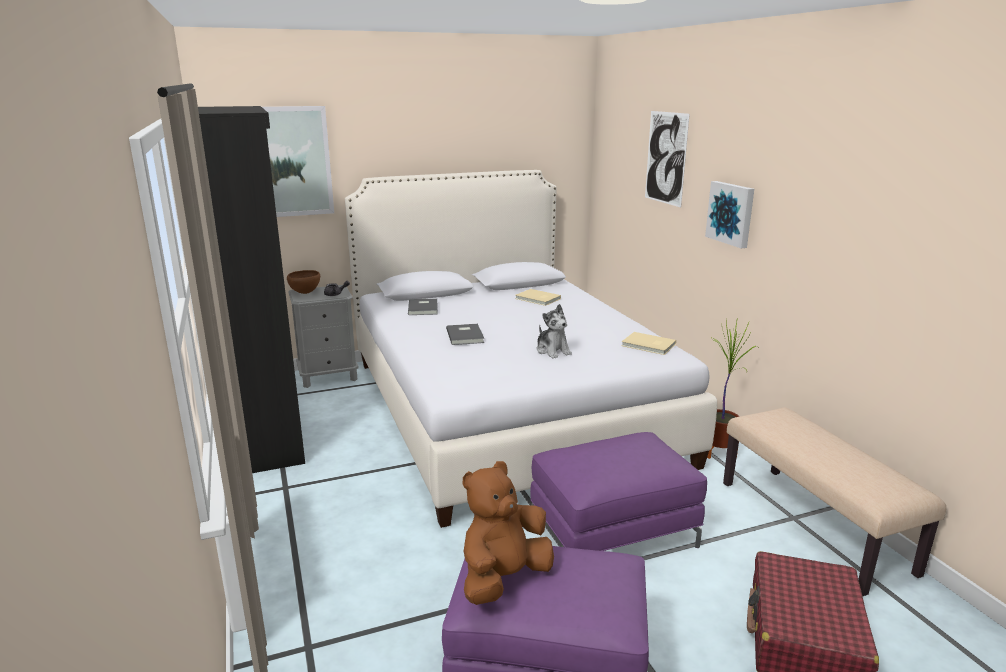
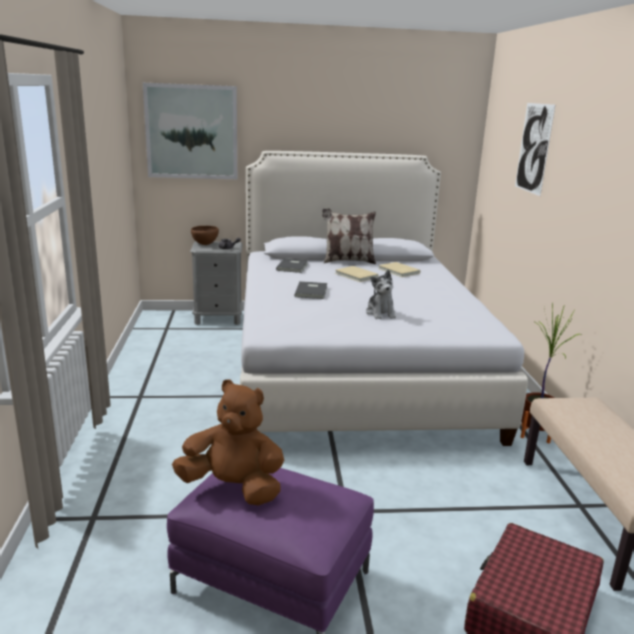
camera: 15 degrees right, 0 degrees up
black bookcase [198,106,305,473] -> none
brown plush toy [463,461,554,605] -> brown plush toy turned 45 degrees clockwise [172,379,284,505]
purple ottoman [530,432,707,551] -> none
beige book [621,332,676,355] -> beige book moved to [335,266,379,282]
picture [705,181,754,248] -> none
none -> pillow [322,208,376,264]

